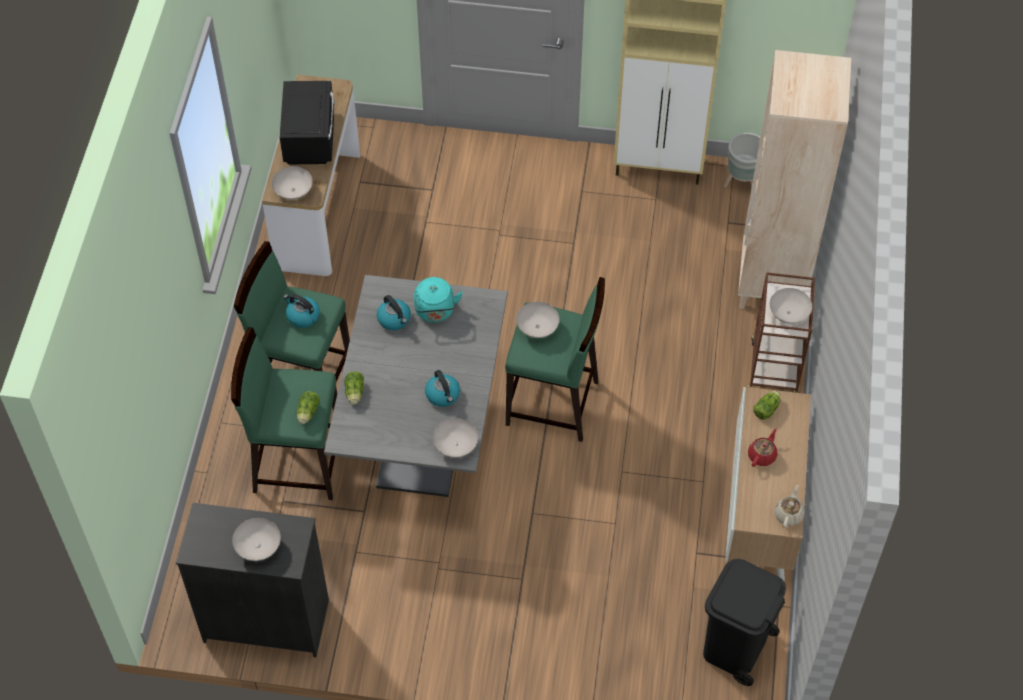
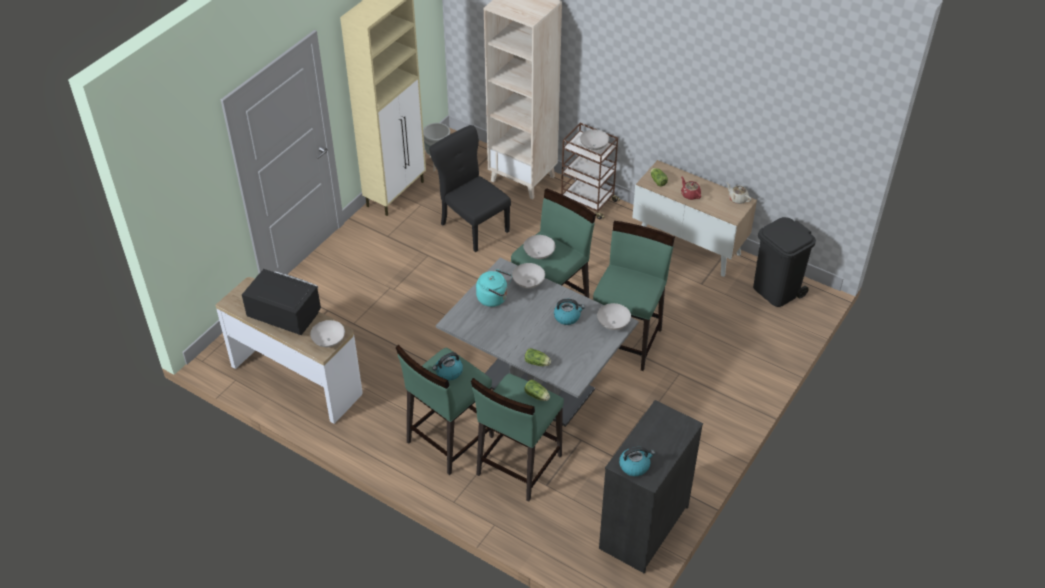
camera: 65 degrees left, 10 degrees down
white bowl [232,518,281,561] -> white bowl moved to [512,263,545,288]
kettle [377,295,411,330] -> kettle moved to [619,447,655,476]
none -> black chair [429,125,511,252]
none -> green stool [593,221,675,371]

